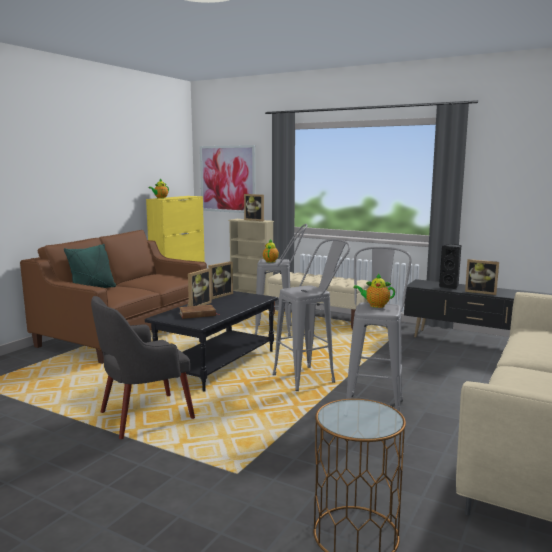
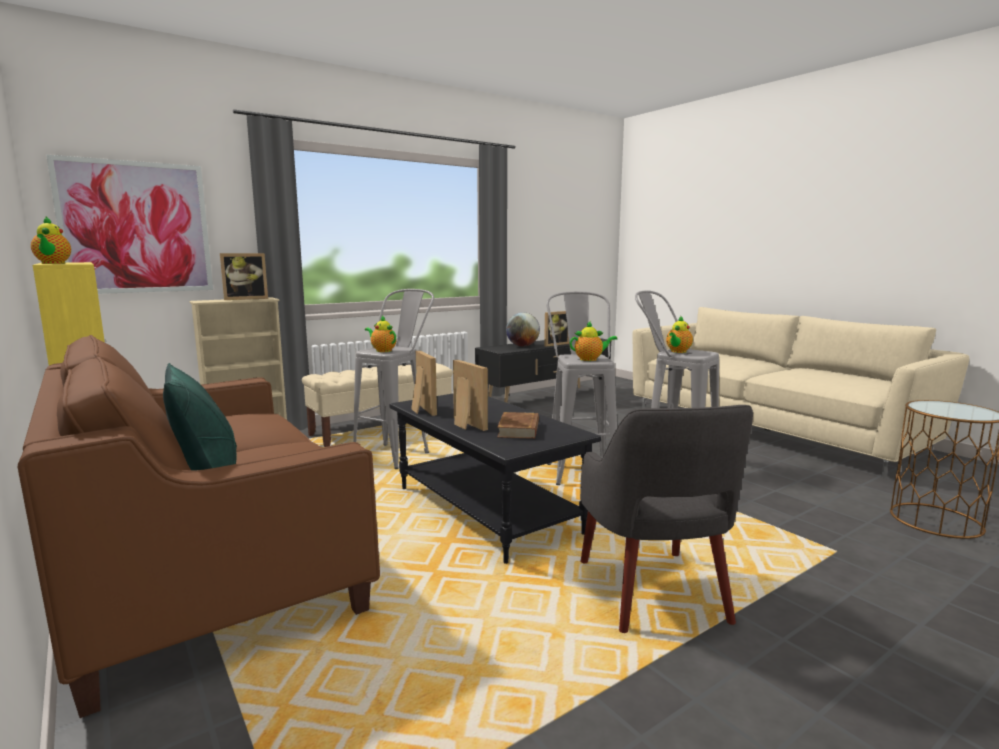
camera: 65 degrees left, 0 degrees up
black speaker [439,244,461,289] -> globe [506,312,540,346]
none -> teapot [570,322,617,361]

